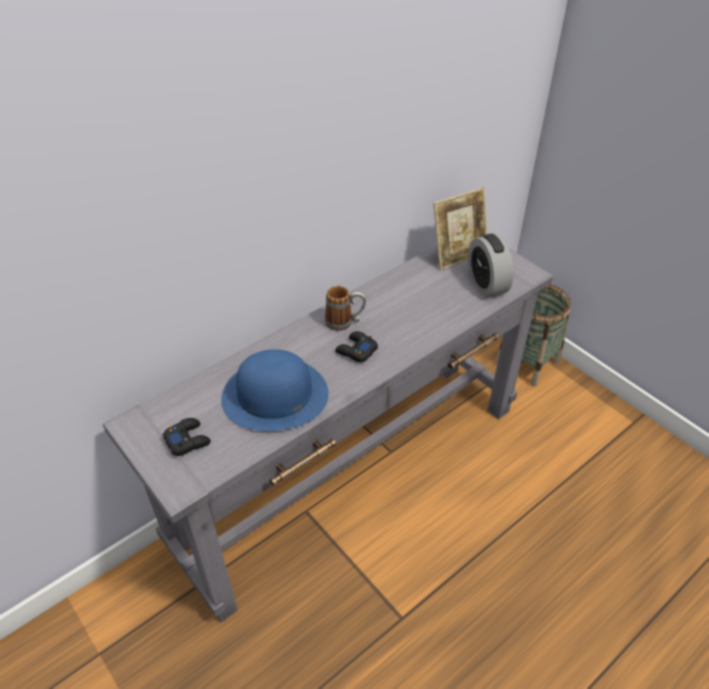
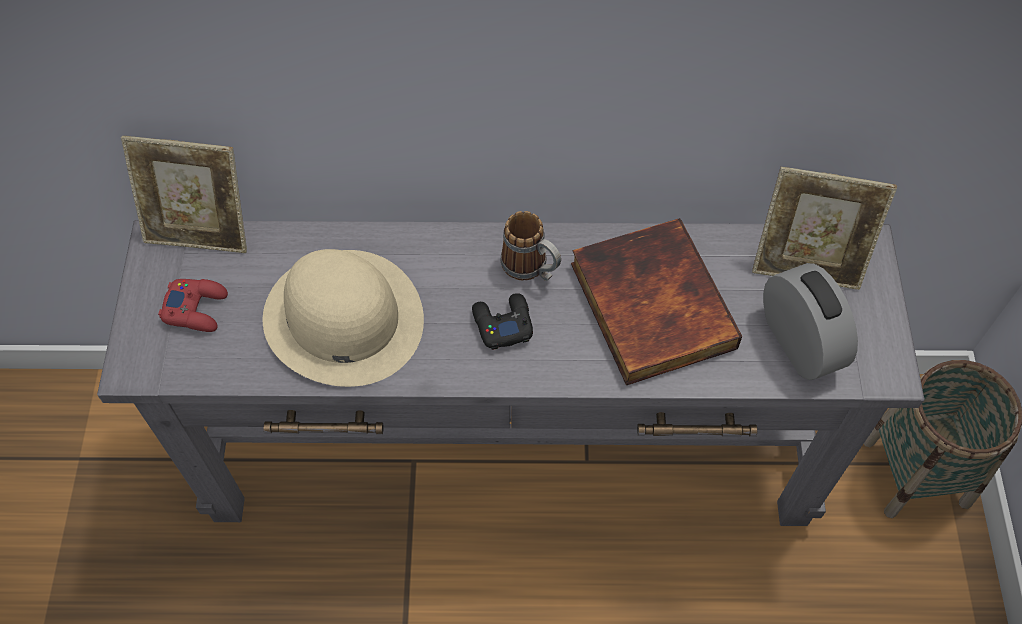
camera: 40 degrees right, 15 degrees up
black game controller [162,418,211,456] -> red game controller [158,279,228,332]
blue hat [221,349,329,431] -> beige hat [263,249,424,387]
alarm clock [468,234,514,297] -> alarm clock turned 135 degrees clockwise [763,263,858,380]
none -> picture frame [121,136,247,253]
none -> book [571,218,742,385]

